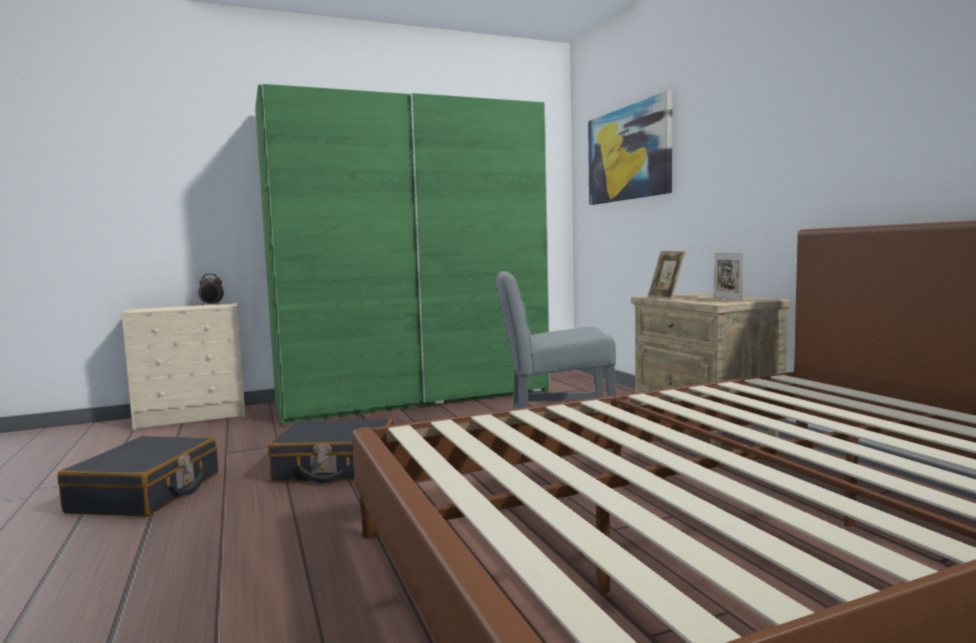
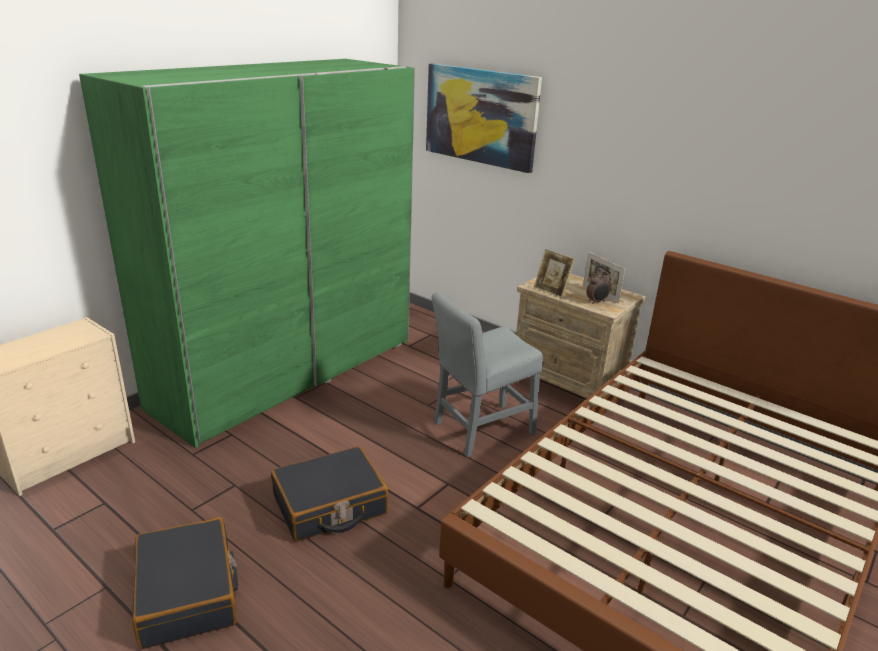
camera: 30 degrees left, 20 degrees up
alarm clock [198,274,224,305] -> alarm clock moved to [586,271,611,304]

